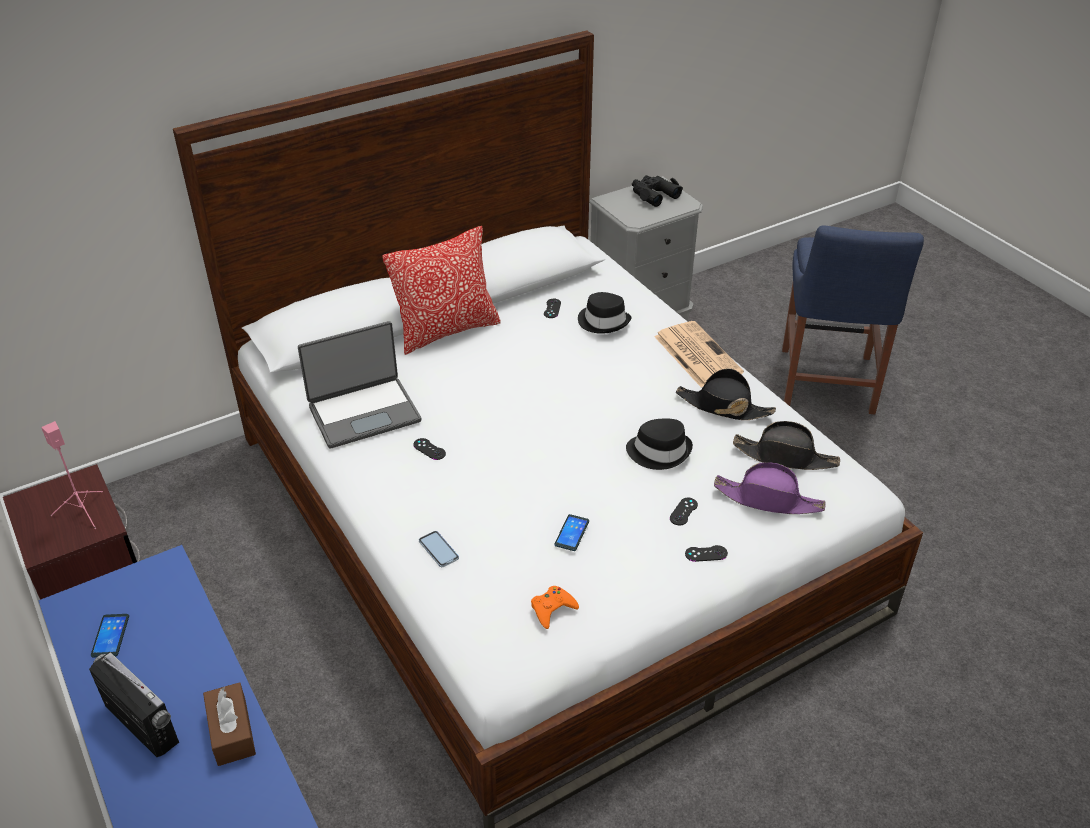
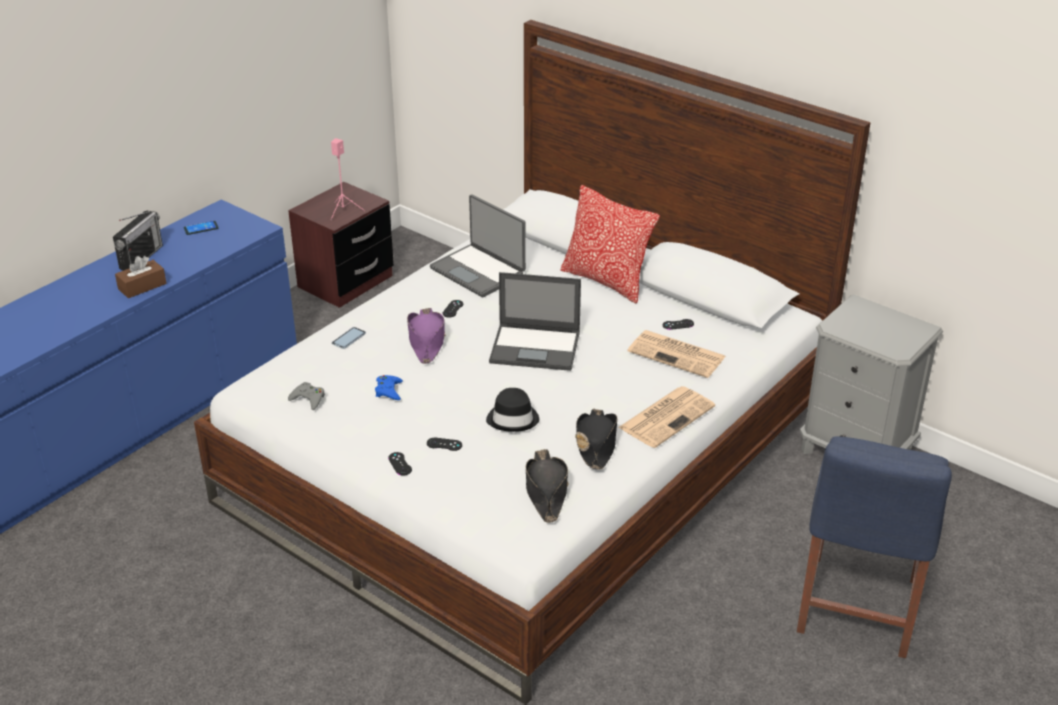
camera: 70 degrees right, 5 degrees down
orange game controller [531,586,579,629] -> grey game controller [288,382,325,410]
phone [554,514,589,551] -> blue game controller [375,375,403,400]
black hat [578,292,631,334] -> newspaper [627,330,726,378]
black binoculars [632,175,683,207] -> none
purple hat [714,462,826,514] -> purple hat moved to [407,308,446,364]
blue chair [782,226,924,414] -> blue chair turned 60 degrees counterclockwise [797,436,952,658]
none -> laptop [489,272,581,371]

